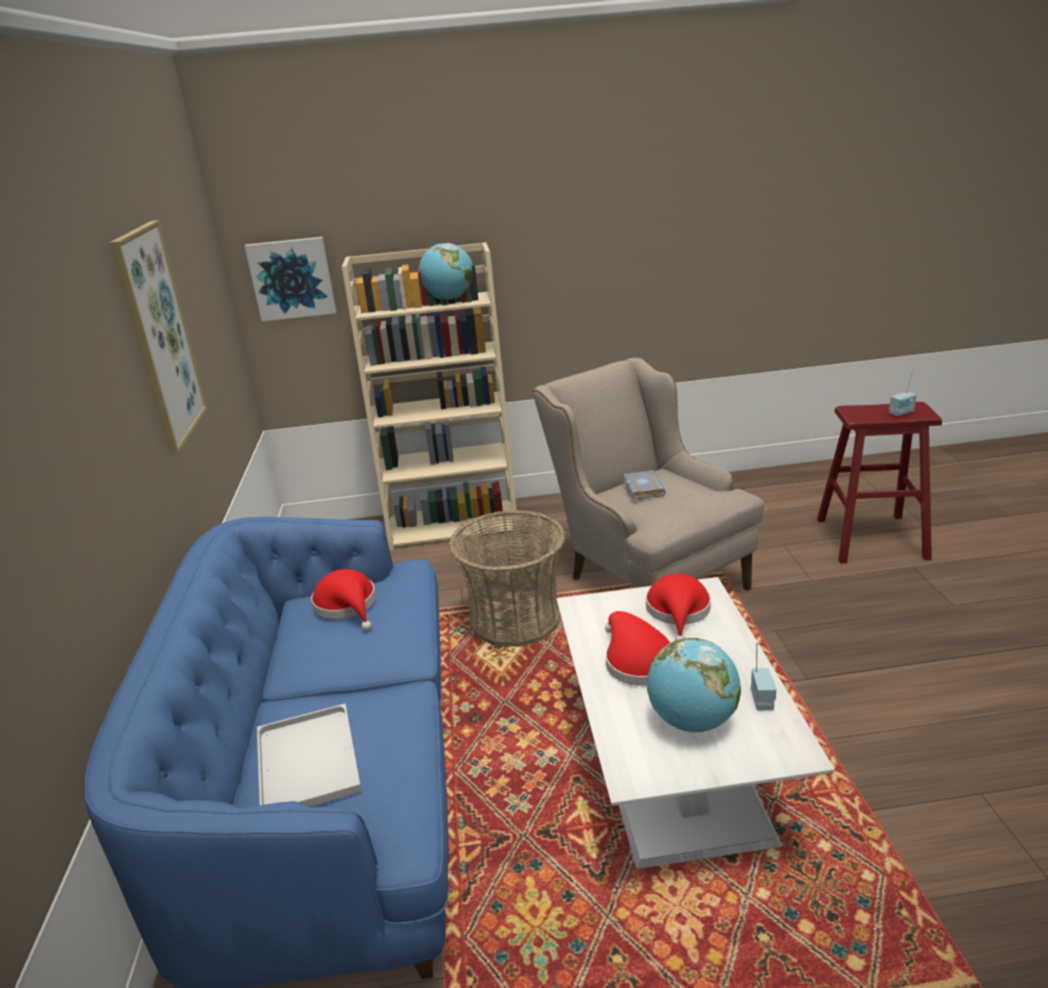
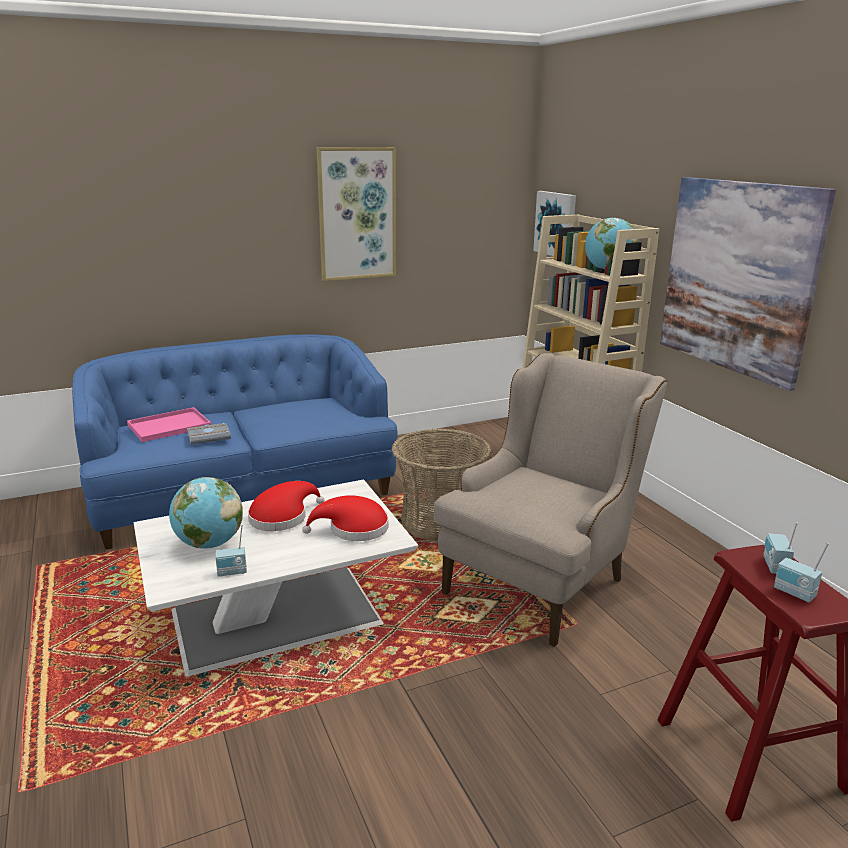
camera: 70 degrees right, 5 degrees down
white tray [257,704,362,807] -> pink tray [127,407,211,442]
red hat [311,569,376,631] -> none
grey book [623,470,666,500] -> grey book moved to [187,423,231,445]
none -> picture [660,177,836,391]
none -> radio [763,522,798,574]

